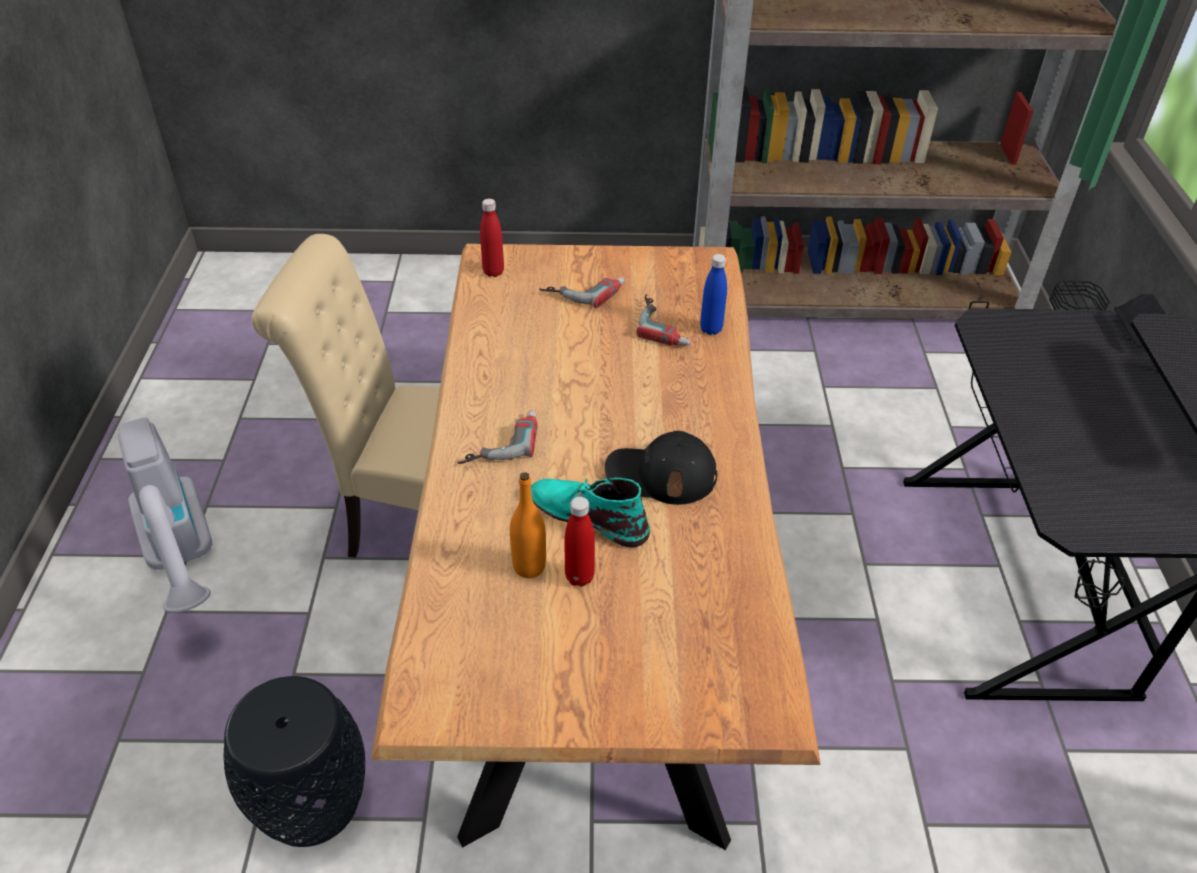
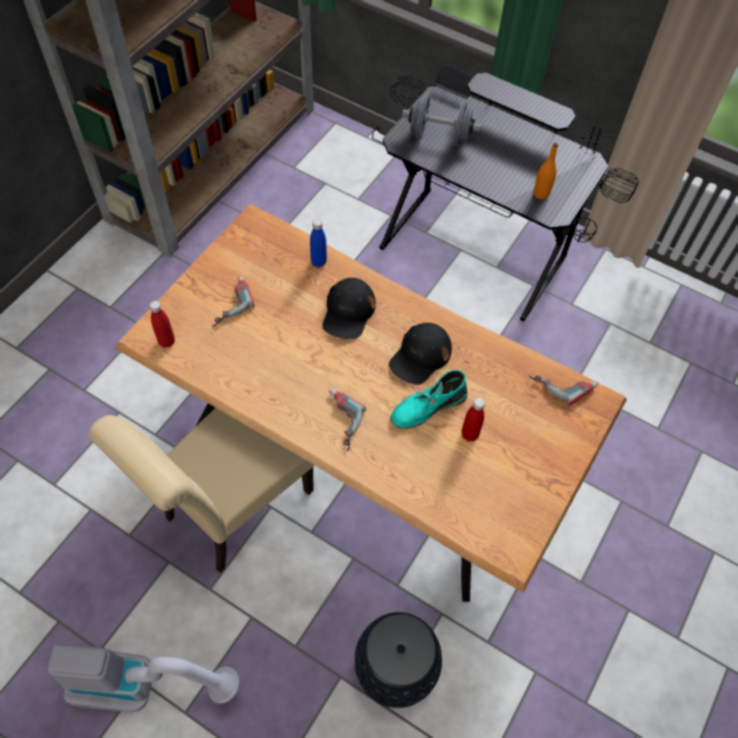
camera: 60 degrees left, 15 degrees up
orange bottle [510,472,546,578] -> orange bottle moved to [534,143,558,199]
power drill [636,294,691,346] -> power drill moved to [529,375,598,406]
none -> black cap [322,278,376,339]
none -> grey dumbbell [402,94,481,147]

